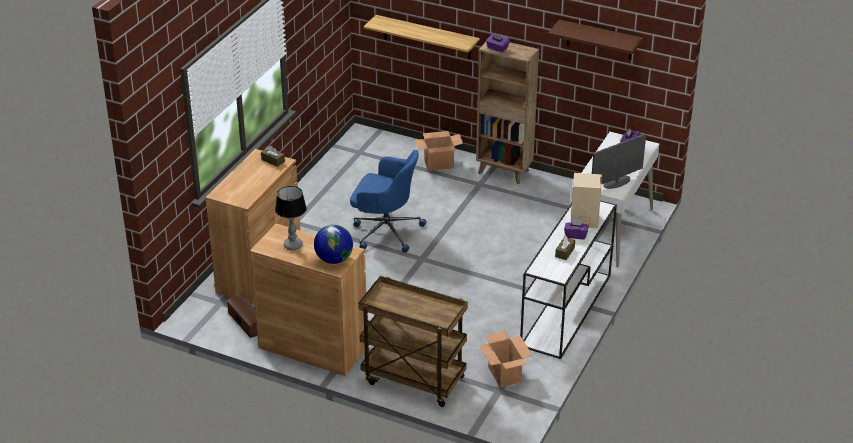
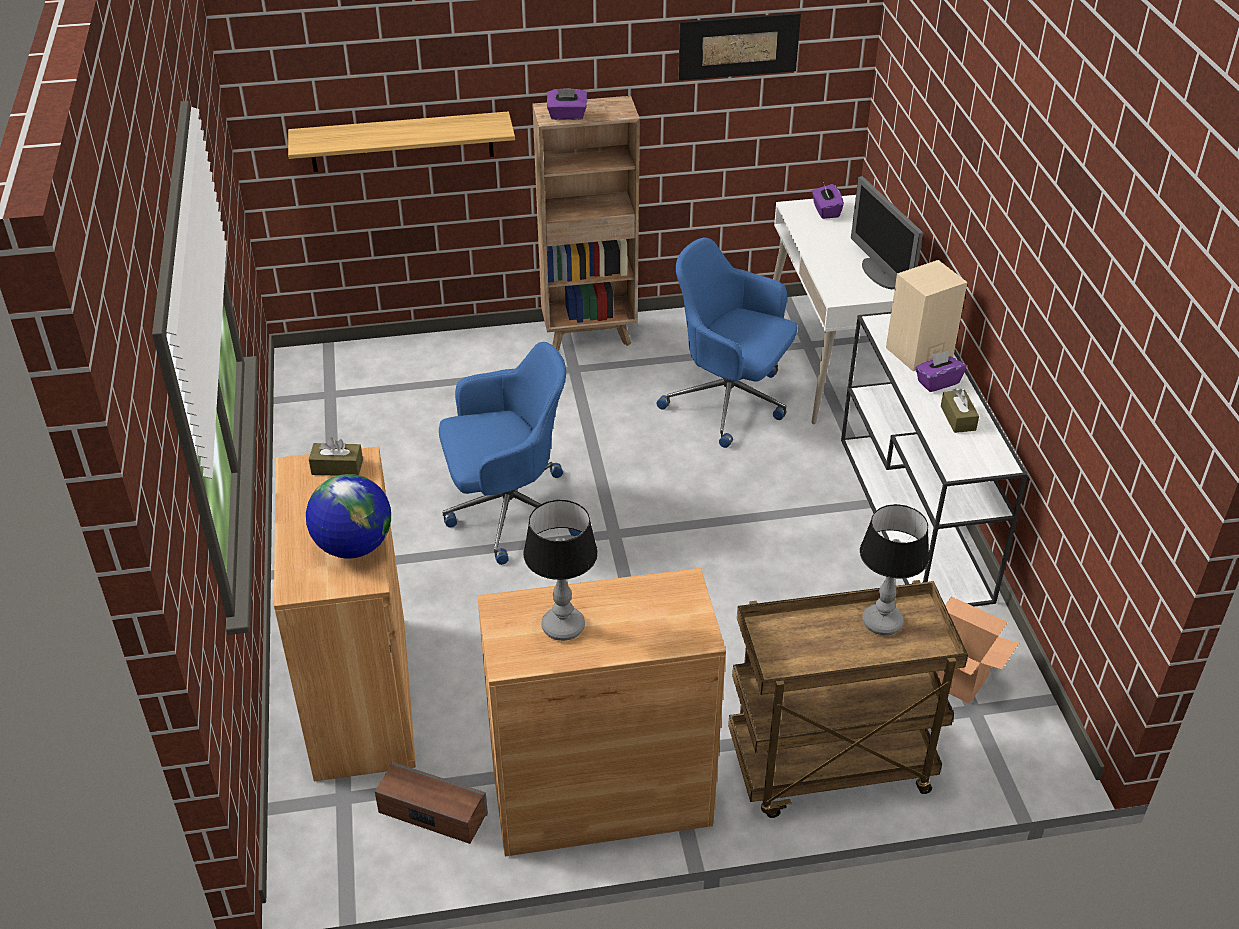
camera: 35 degrees left, 5 degrees up
globe [314,225,353,264] -> globe moved to [306,474,391,558]
cardboard box [415,131,463,171] -> none
brown shelf [548,20,643,60] -> picture [678,13,801,80]
monitor [592,134,646,189] -> monitor turned 45 degrees counterclockwise [851,176,923,289]
none -> blue office chair [656,237,797,448]
none -> table lamp [860,504,929,635]

